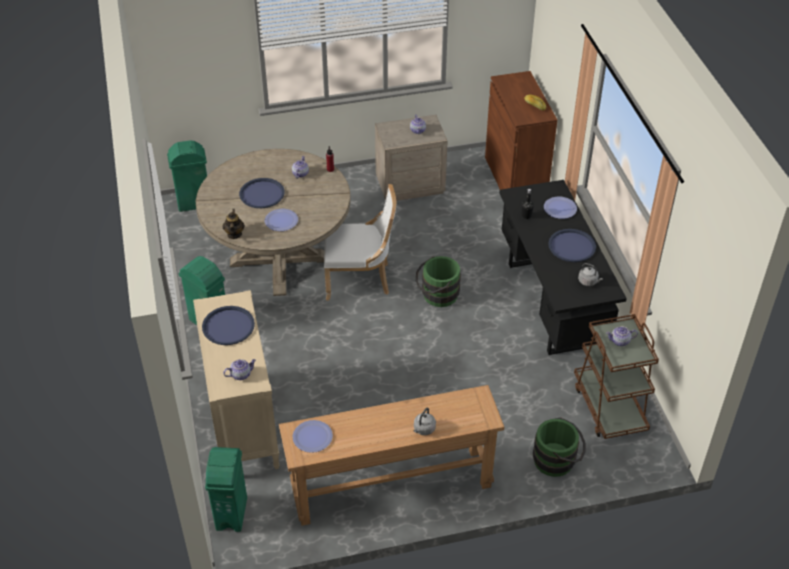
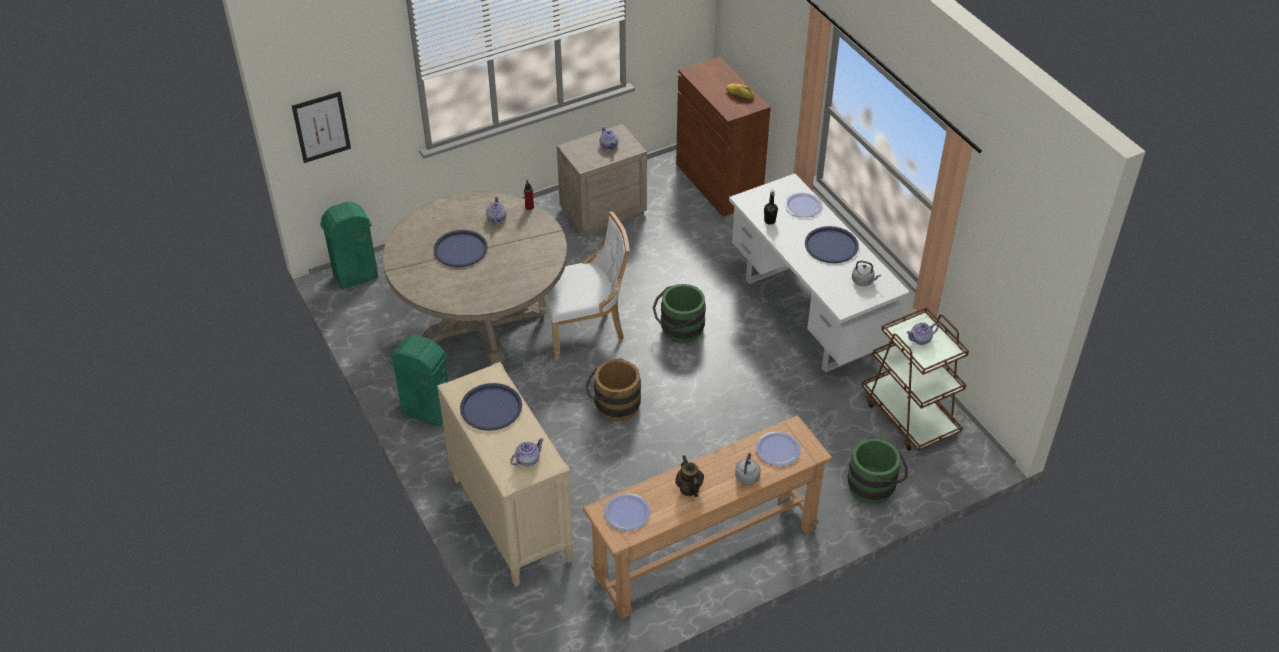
camera: 15 degrees left, 0 degrees up
green trash can [205,447,247,532] -> none
teapot [222,209,245,239] -> teapot moved to [675,455,704,497]
plate [265,209,298,231] -> plate moved to [756,432,801,466]
black desk [499,180,627,355] -> white desk [729,174,910,373]
none -> picture [292,92,351,163]
none -> brown bucket [586,358,641,421]

